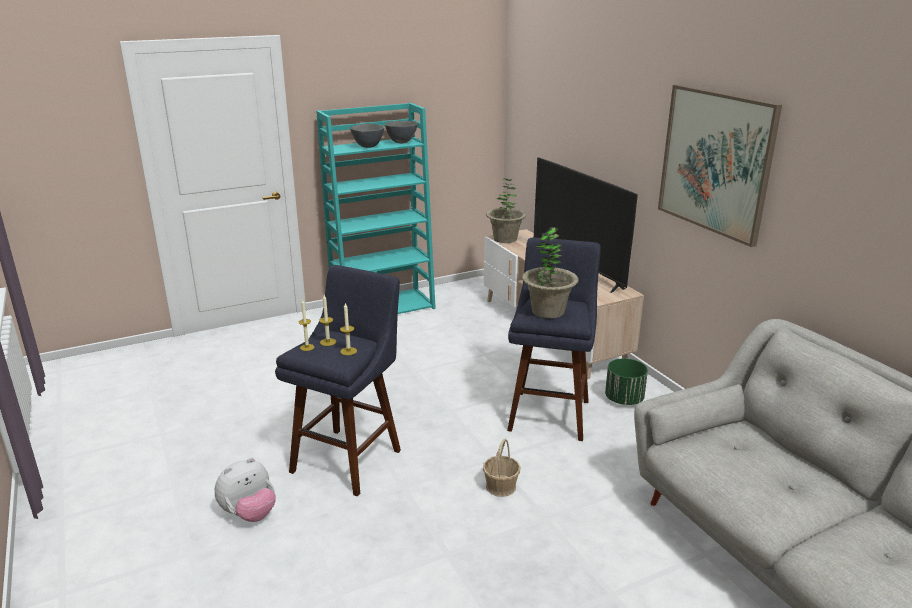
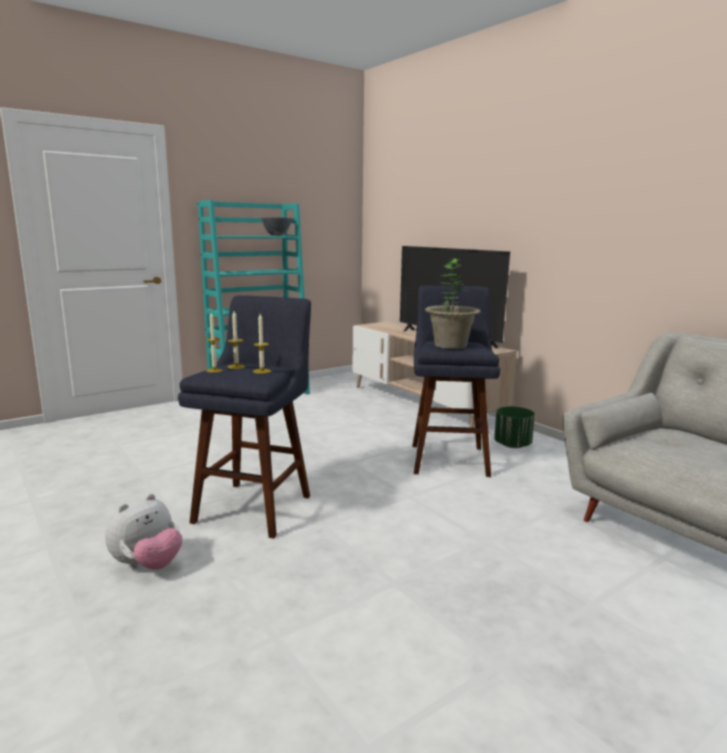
camera: 10 degrees left, 10 degrees down
grey bowl [350,124,384,148] -> none
basket [483,438,521,497] -> none
potted plant [486,178,526,243] -> none
picture [658,84,782,247] -> none

